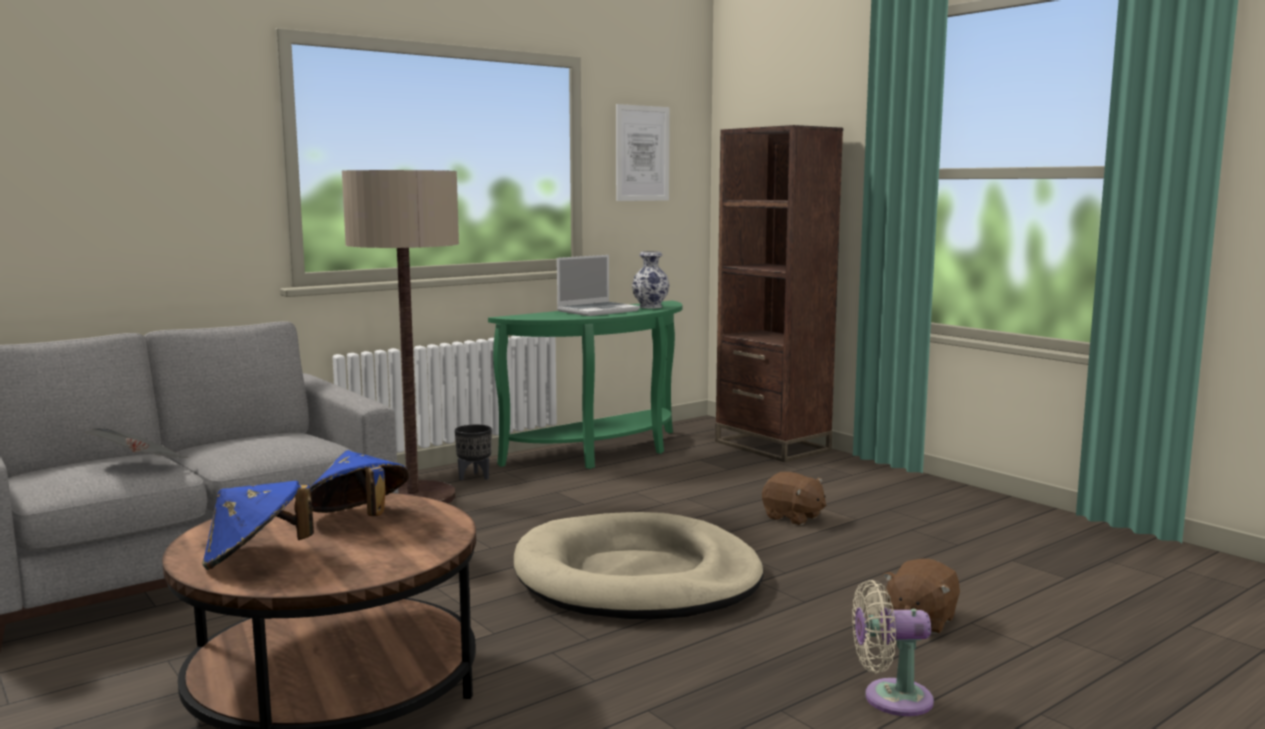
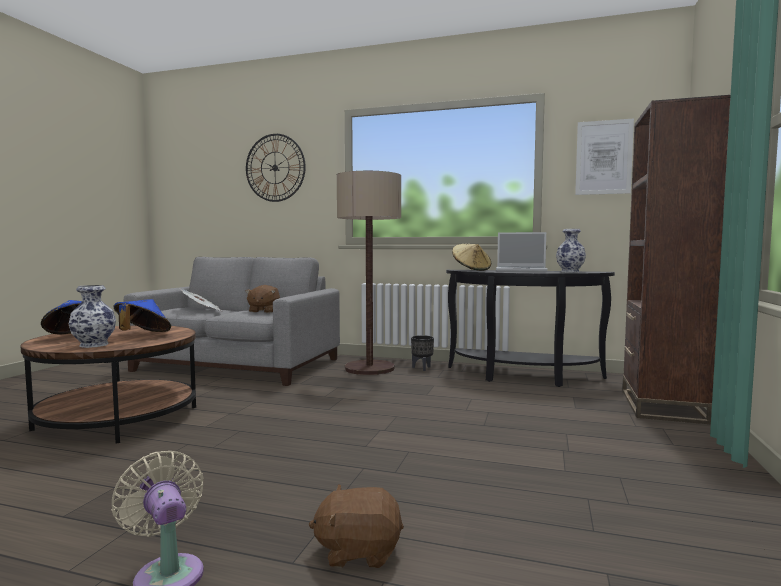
camera: 55 degrees right, 5 degrees down
green console table [488,301,683,469] -> black console table [446,270,615,387]
beige dog bed [514,512,764,619] -> none
brown plush toy [762,472,826,525] -> brown plush toy moved to [245,285,280,313]
none -> vase [69,285,116,348]
none -> wall clock [246,134,306,202]
none -> beige hat [452,244,491,271]

